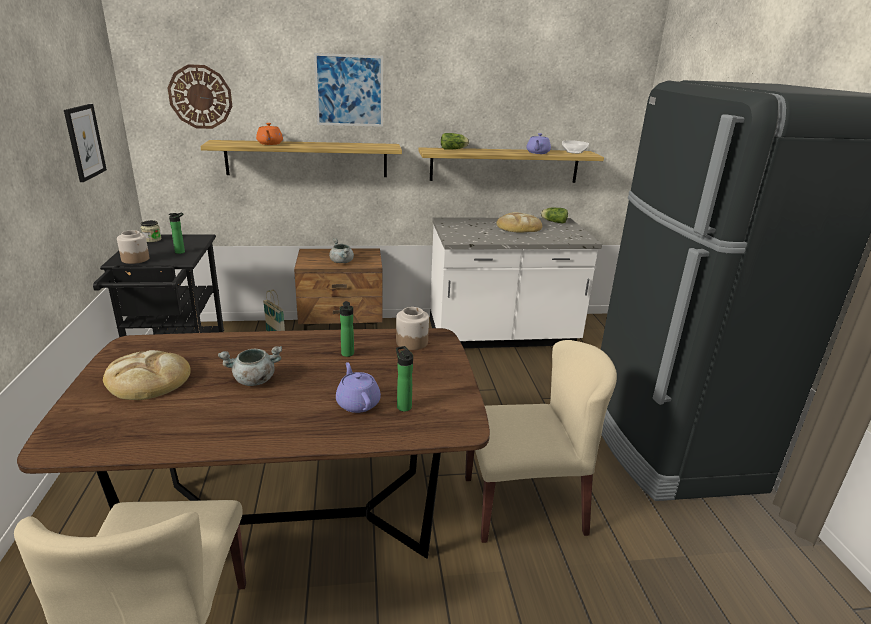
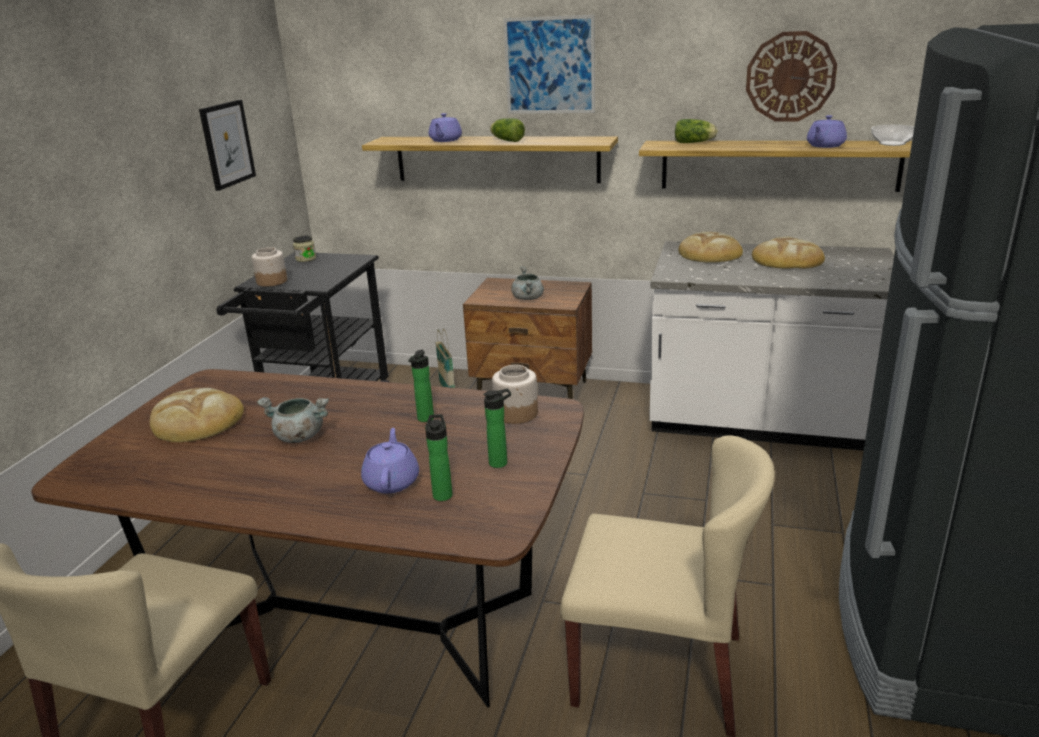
camera: 25 degrees right, 0 degrees up
wall clock [168,64,232,129] -> wall clock moved to [746,31,837,122]
bottle [168,213,185,254] -> bottle moved to [483,388,511,468]
orange teapot [256,123,283,145] -> purple teapot [429,113,462,142]
lettuce [541,208,568,224] -> lettuce moved to [490,118,525,142]
none -> bread [679,232,743,263]

